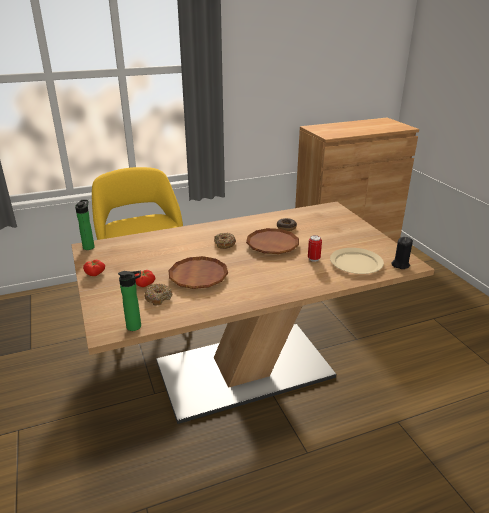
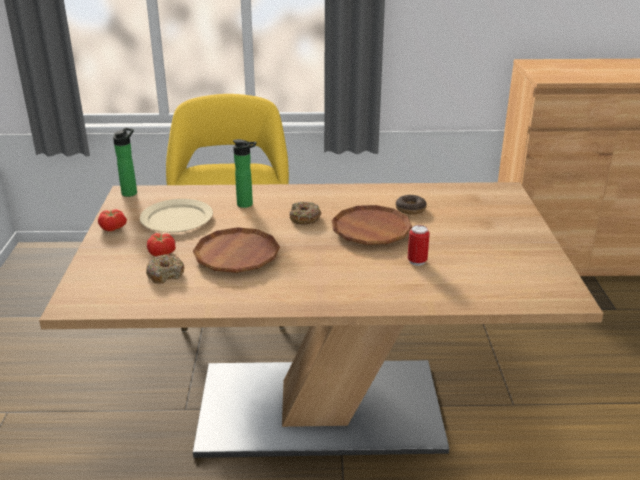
camera: 20 degrees right, 0 degrees up
bottle [118,271,141,331] -> bottle moved to [233,139,257,208]
beige plate [330,248,384,274] -> beige plate moved to [140,199,213,232]
black candle [391,237,413,269] -> none

